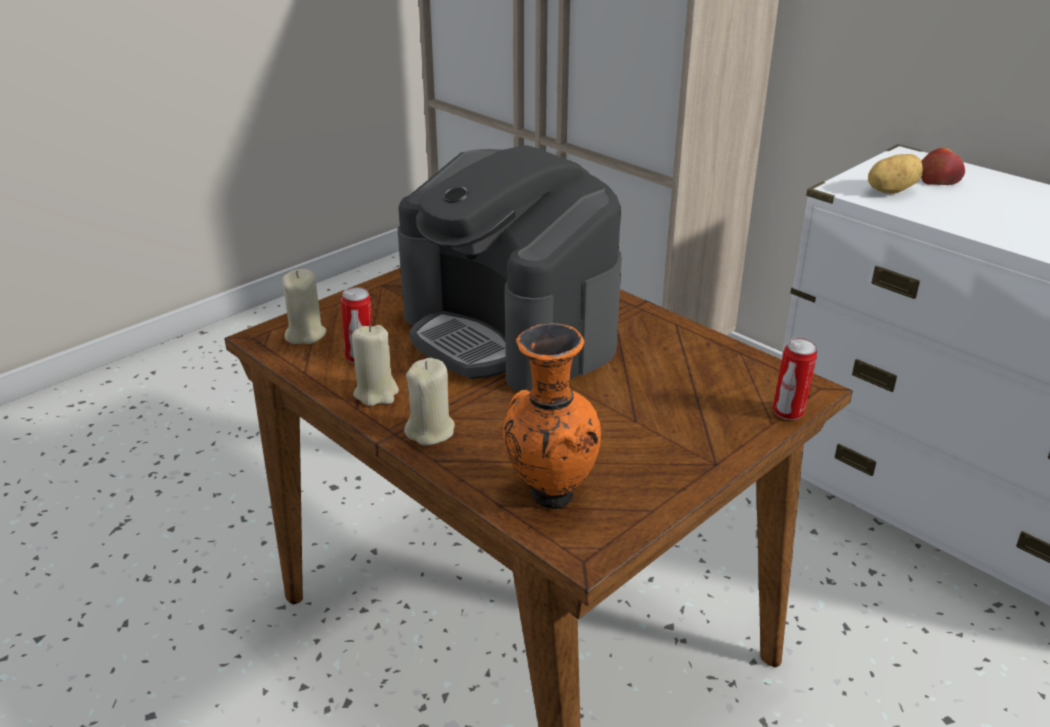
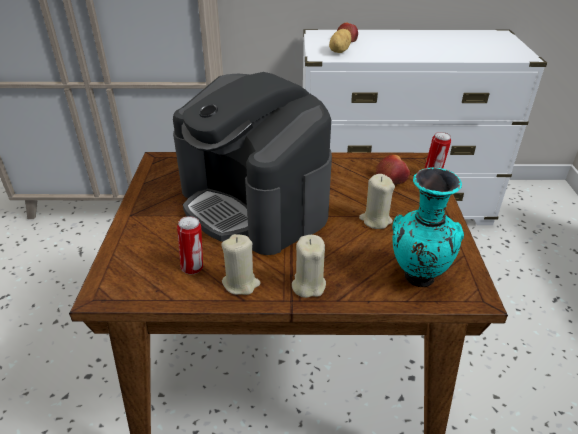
camera: 45 degrees left, 5 degrees up
beige candle [282,269,326,344] -> beige candle moved to [359,174,395,229]
coffee machine [397,145,622,392] -> coffee machine turned 45 degrees clockwise [173,72,332,255]
orange vase [503,323,601,509] -> turquoise vase [392,168,464,288]
none -> apple [376,155,410,185]

